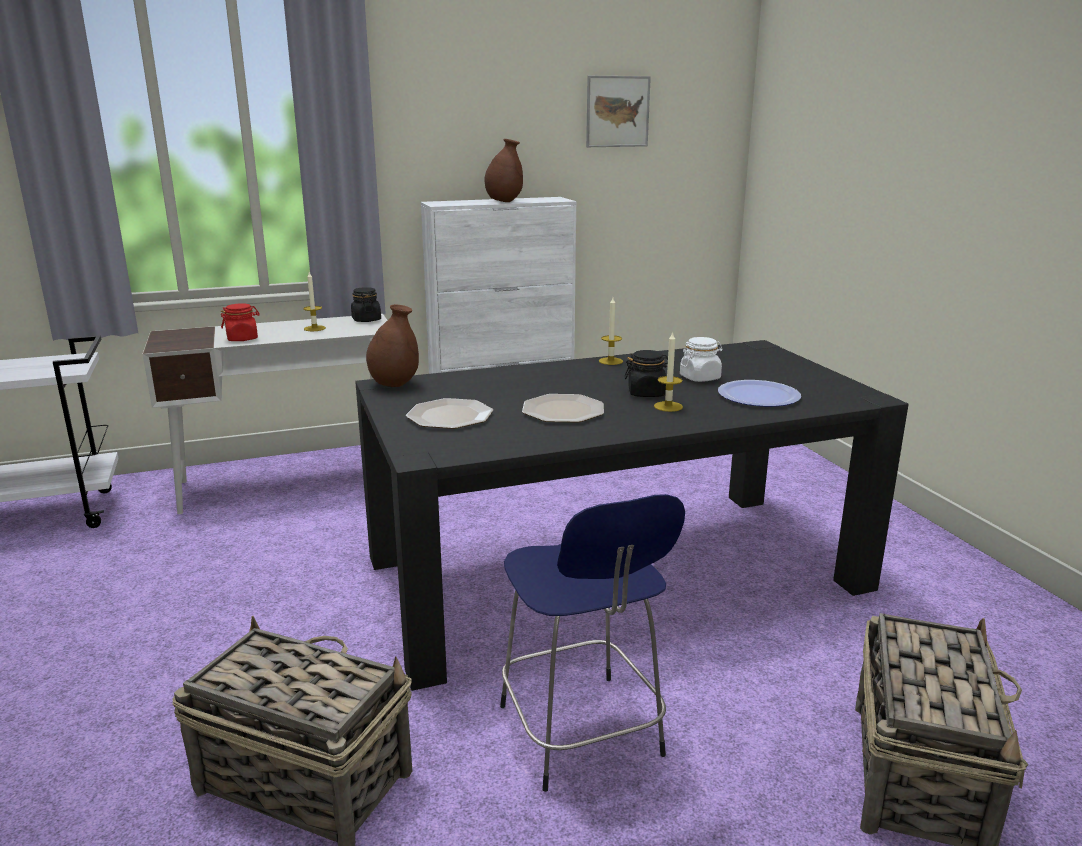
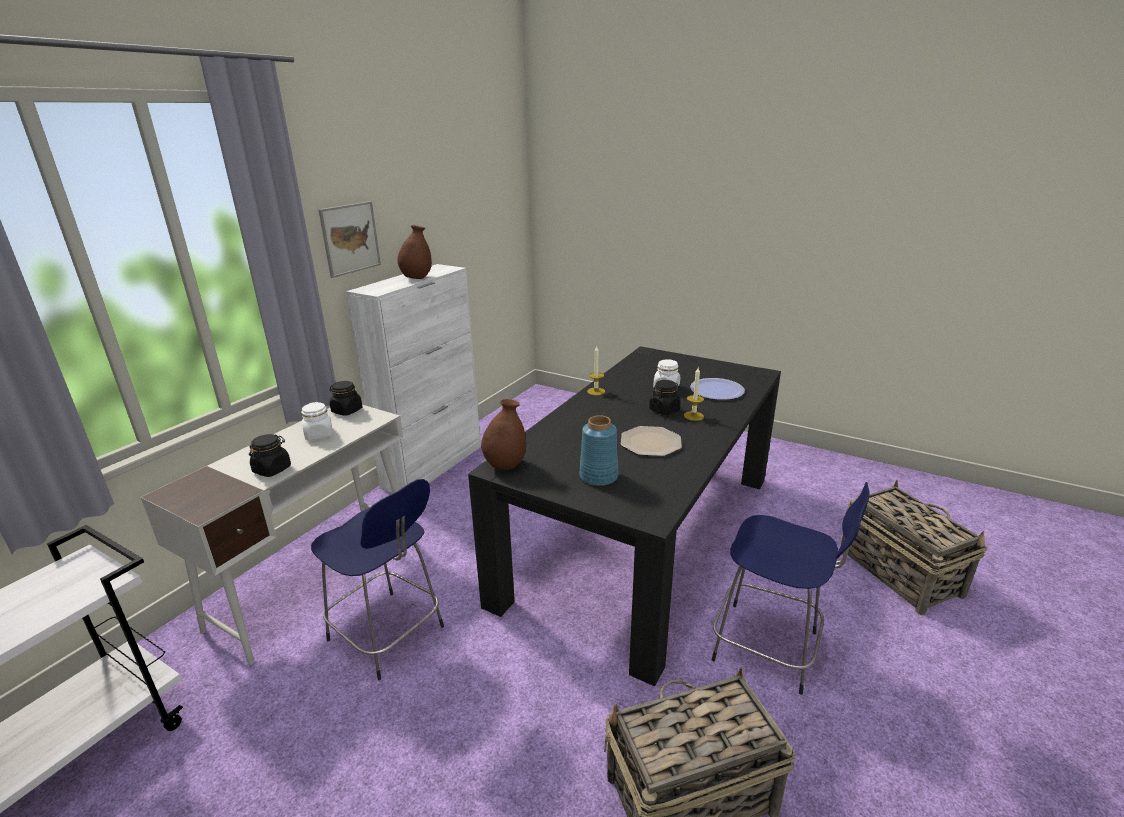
camera: 40 degrees left, 5 degrees up
red jar [221,303,260,341] -> black jar [249,434,291,477]
candle [303,272,326,331] -> white jar [301,402,333,440]
plate [406,398,493,429] -> blue vase [580,415,618,486]
picture [586,76,651,147] -> picture moved to [318,201,381,278]
none -> blue stool [311,479,444,680]

